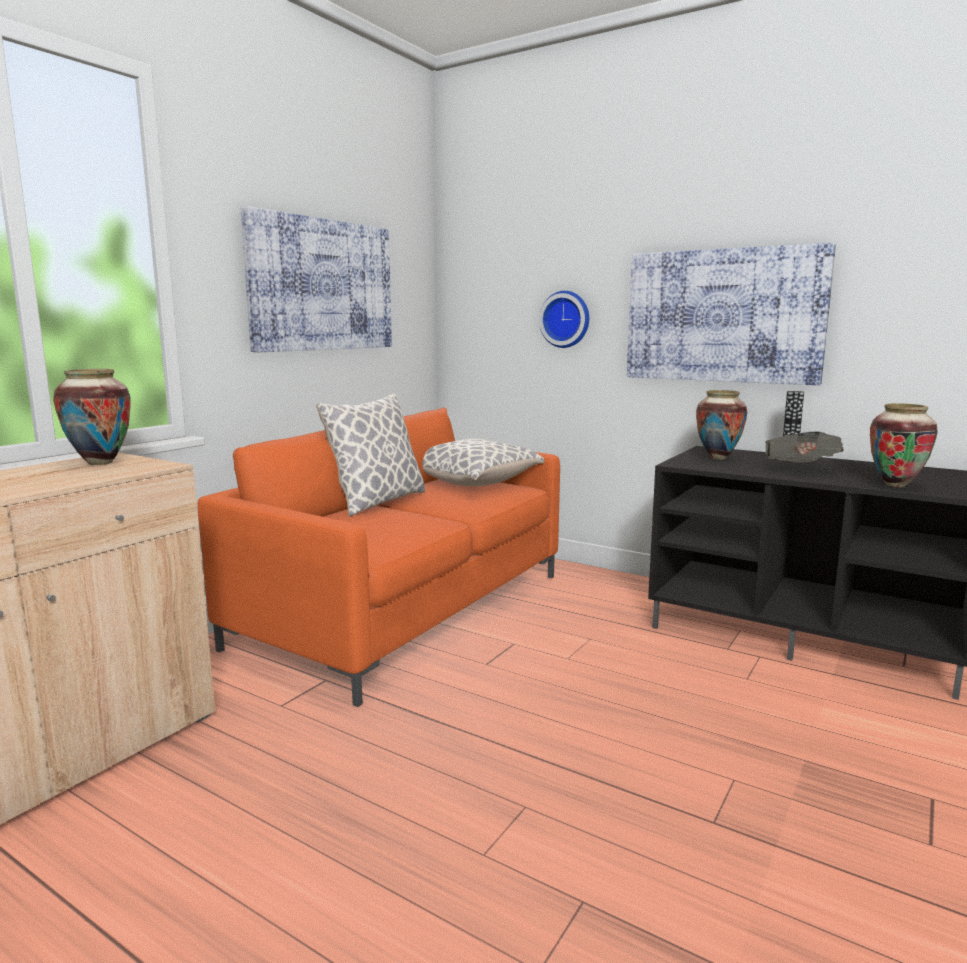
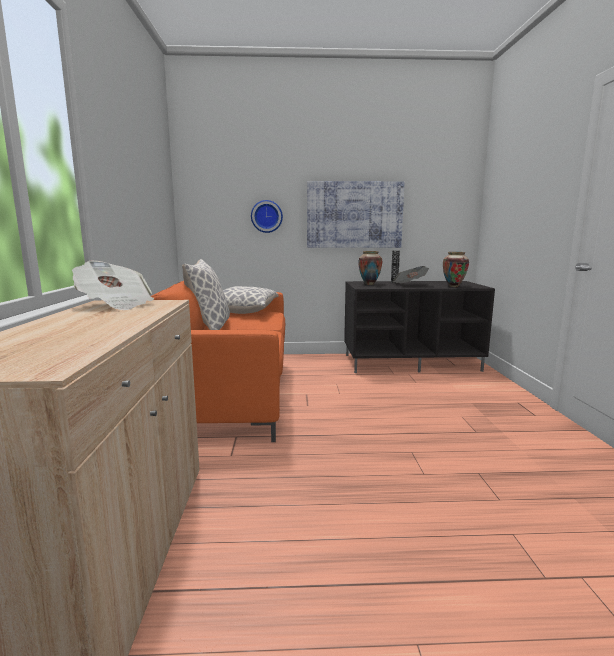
camera: 35 degrees left, 0 degrees up
vase [53,369,131,465] -> newspaper [72,261,154,310]
picture [241,206,392,352] -> none

